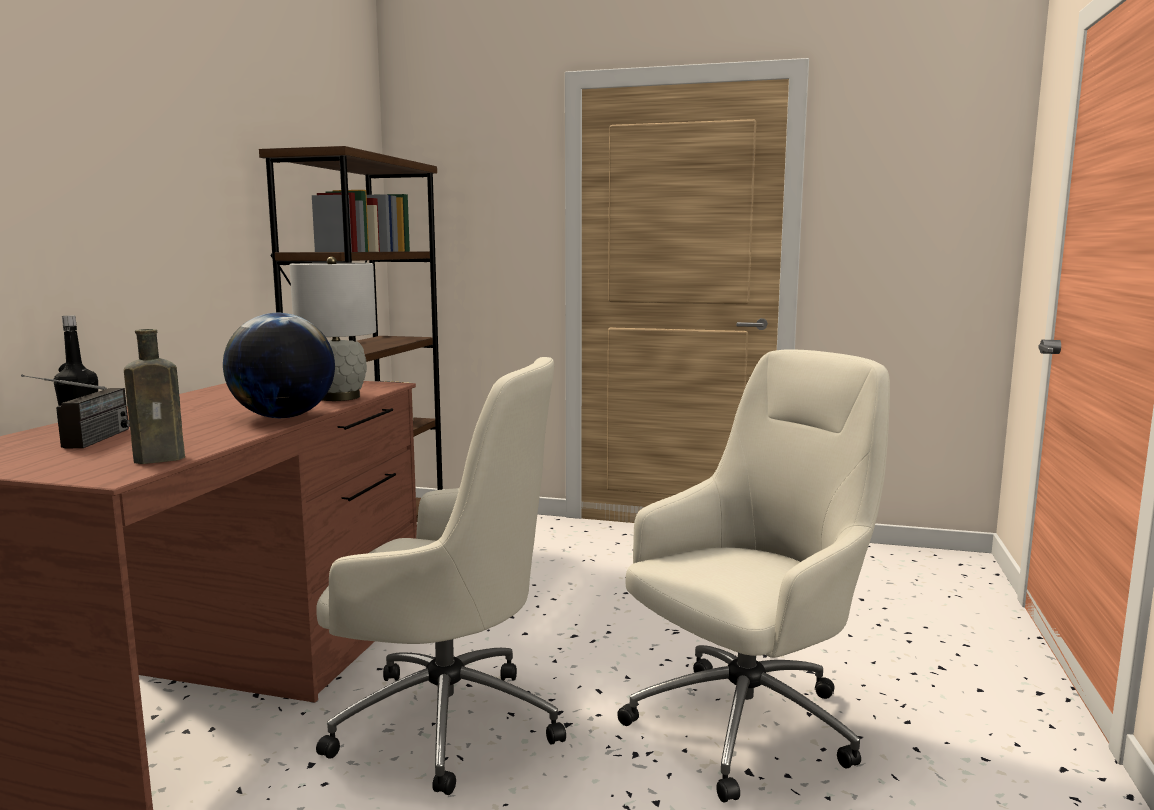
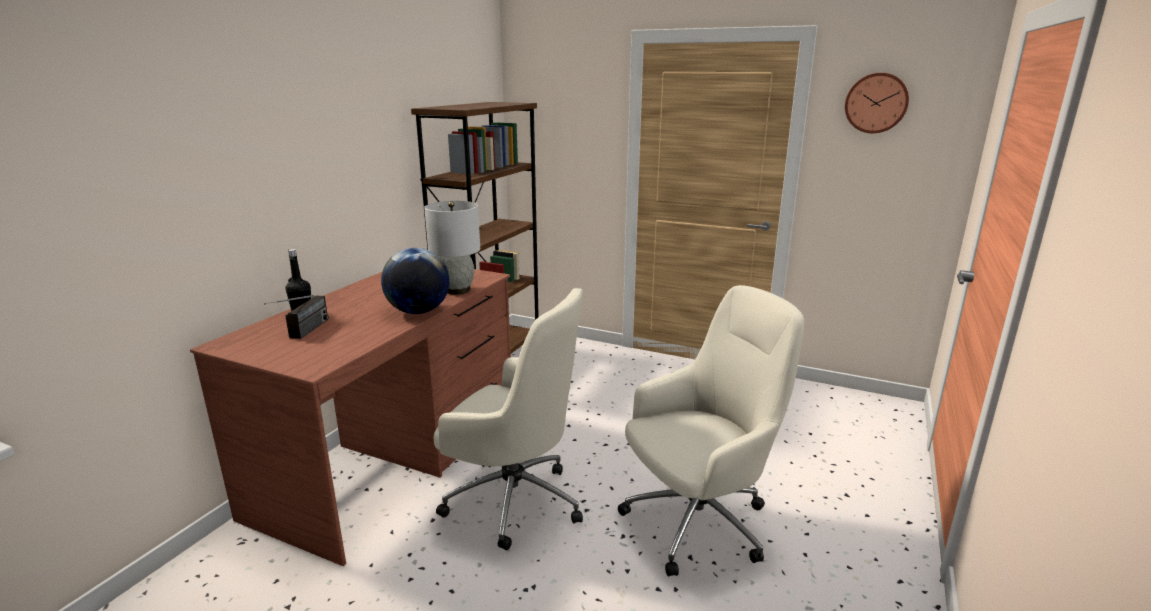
camera: 10 degrees right, 10 degrees up
brown bottle [124,329,185,464] -> none
none -> wall clock [845,73,909,133]

